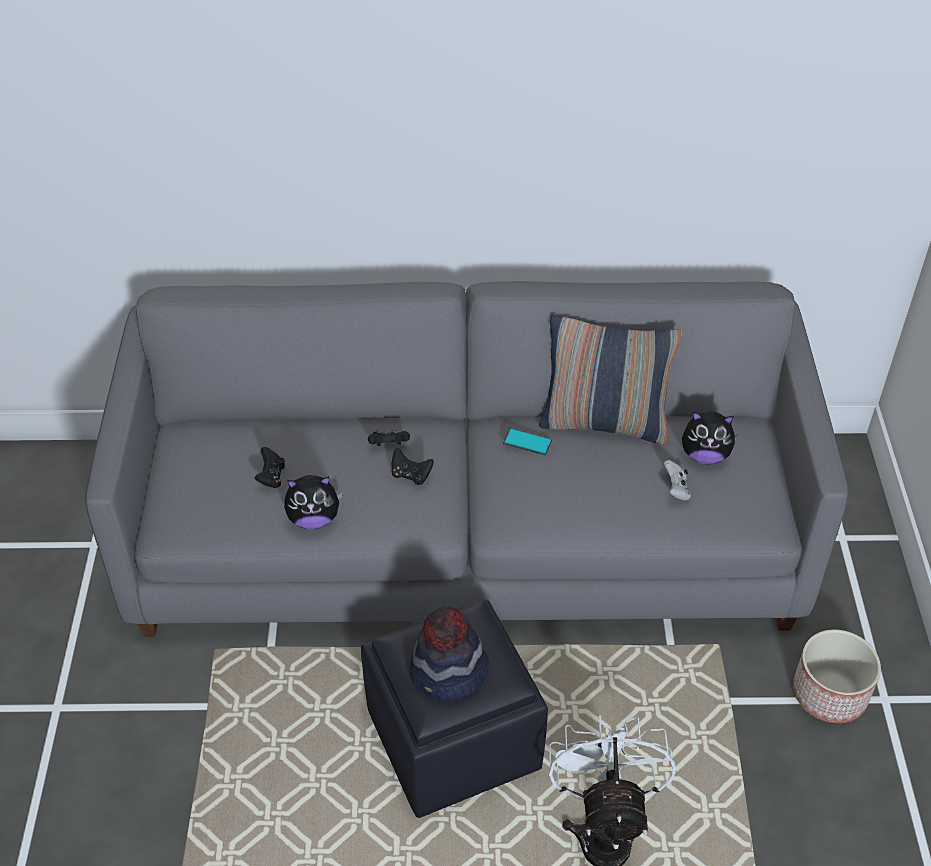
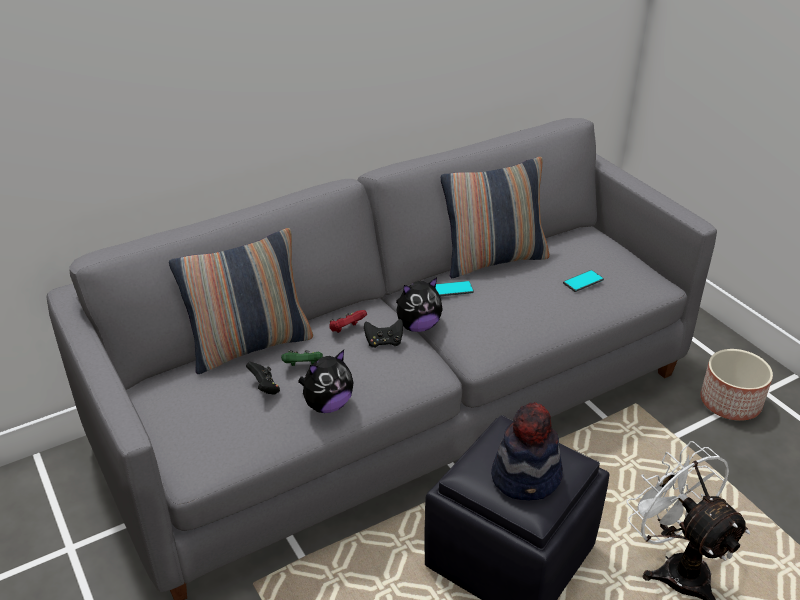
camera: 30 degrees left, 10 degrees down
black game controller [368,430,410,446] -> red game controller [329,310,367,333]
white game controller [664,460,691,500] -> phone [563,270,604,292]
plush toy [682,411,739,464] -> plush toy moved to [396,277,443,332]
none -> pillow [169,228,313,374]
none -> green game controller [281,350,323,366]

